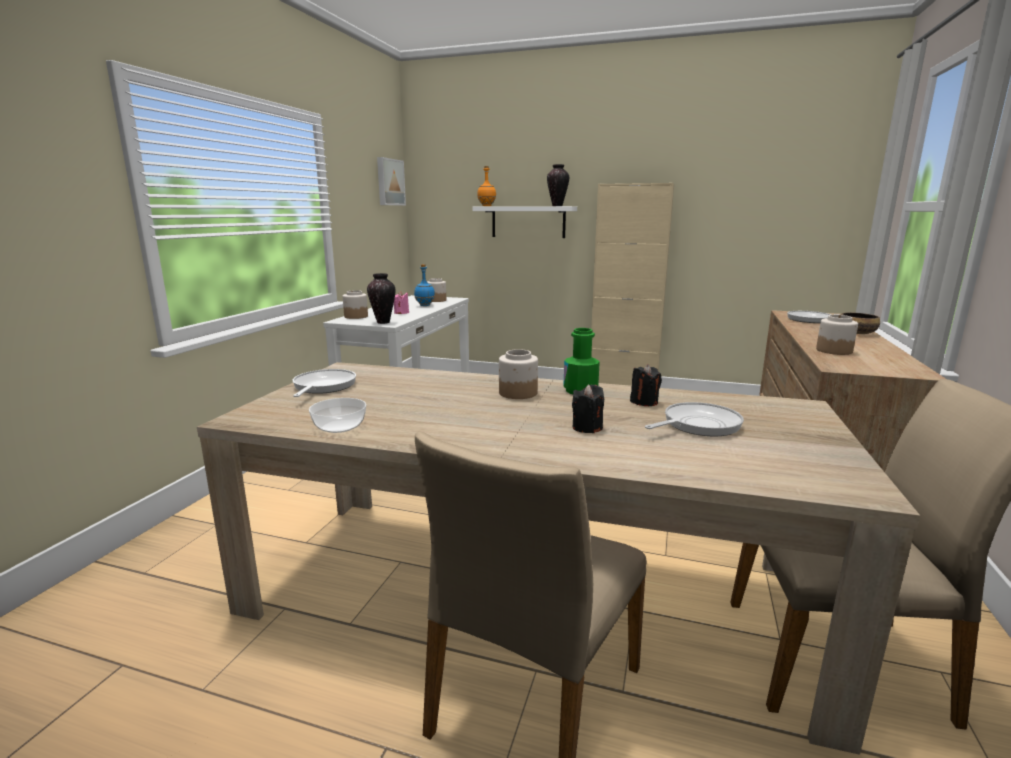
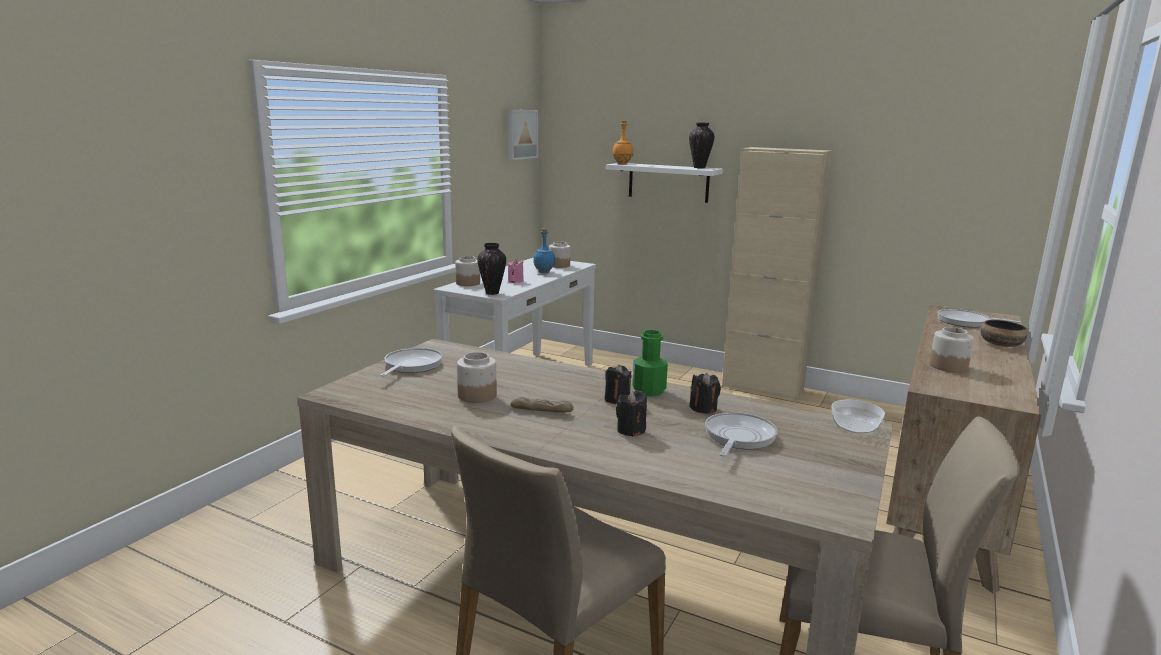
camera: 10 degrees right, 0 degrees up
bowl [309,398,366,433] -> bowl moved to [831,400,885,434]
jar [499,349,538,399] -> jar moved to [457,352,497,403]
frying pan [645,402,744,436] -> frying pan turned 45 degrees counterclockwise [705,412,778,457]
none -> bread [510,397,574,412]
none -> black candle [605,365,632,404]

